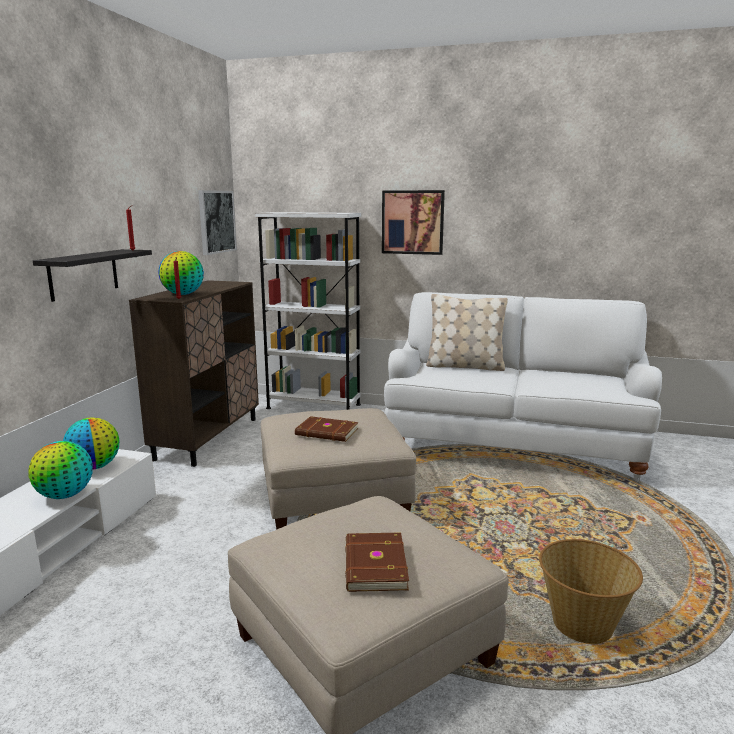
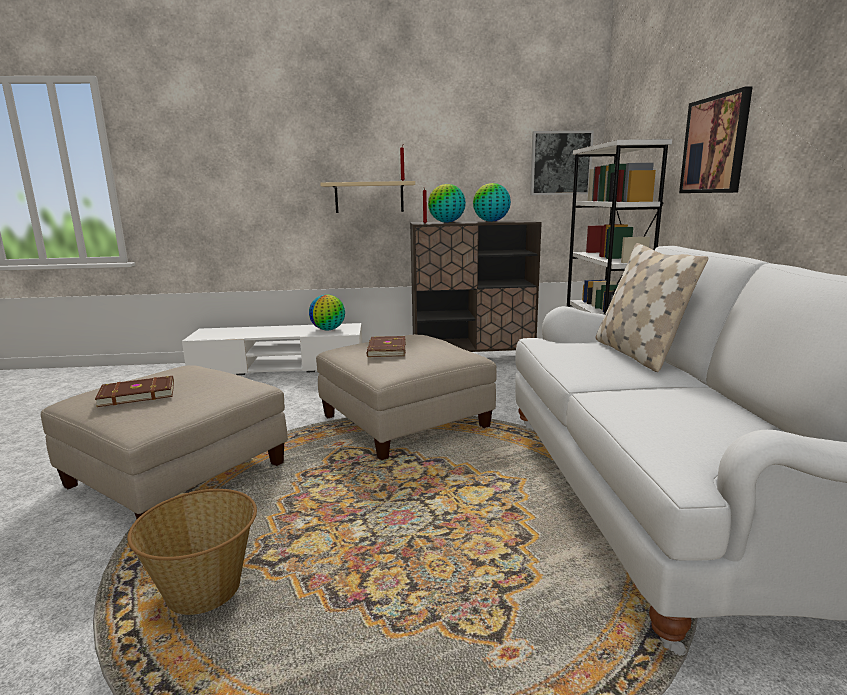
camera: 70 degrees right, 0 degrees up
globe [28,441,93,499] -> globe moved to [473,183,511,222]
black shelf [33,249,152,302] -> beige shelf [320,181,415,213]

